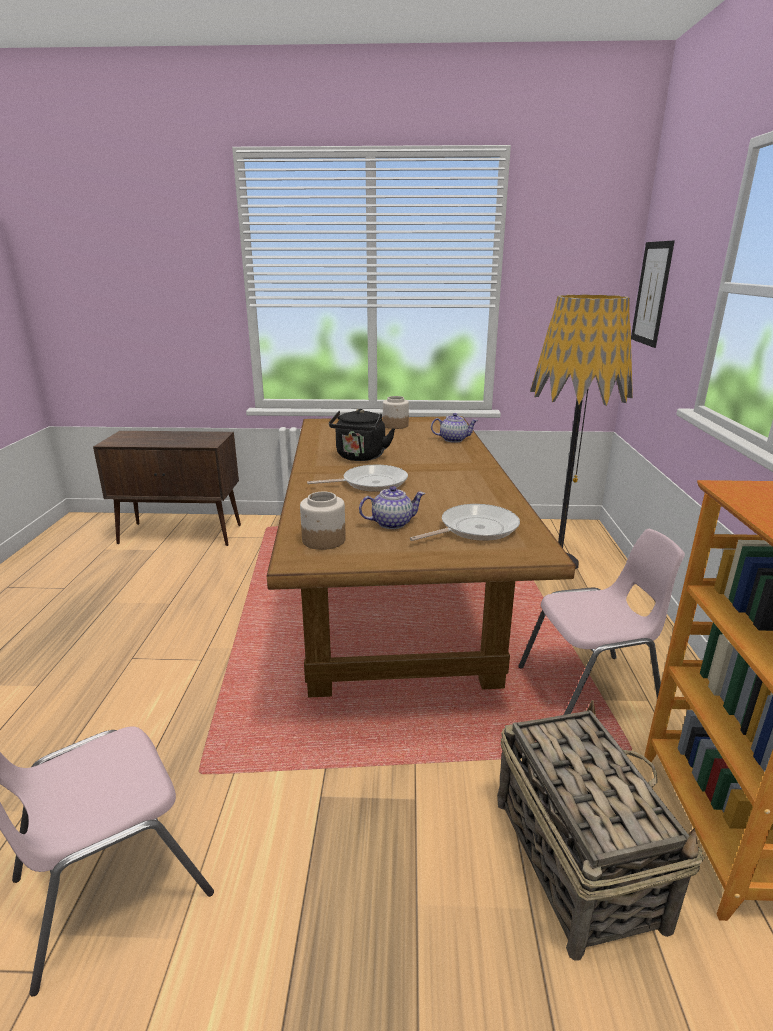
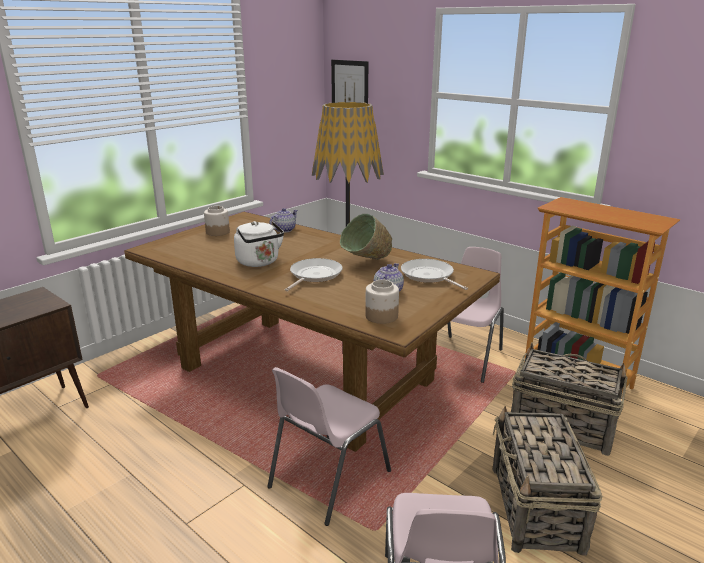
camera: 50 degrees left, 0 degrees up
black kettle [329,409,395,461] -> white kettle [234,221,284,267]
frying pan [410,504,520,541] -> frying pan turned 45 degrees counterclockwise [401,259,468,290]
none -> pink chair [267,367,391,526]
none -> green bowl [340,214,392,260]
none -> basket [493,406,603,556]

